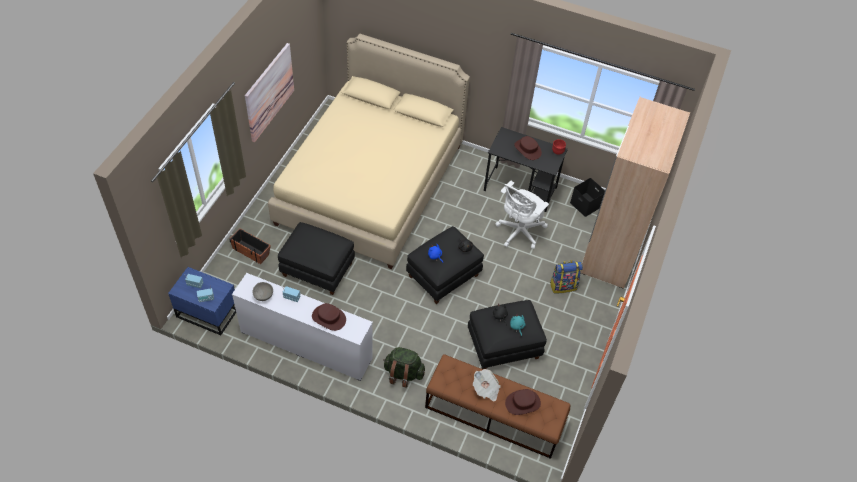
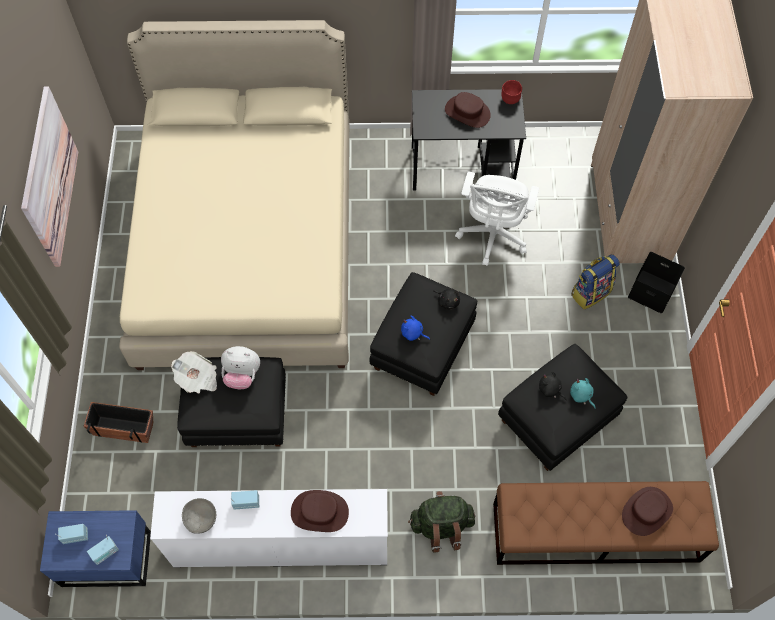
camera: 20 degrees left, 10 degrees up
newspaper [473,369,501,401] -> newspaper moved to [171,351,217,394]
black storage box [570,178,605,217] -> black storage box moved to [628,252,685,313]
none -> plush toy [221,346,260,389]

